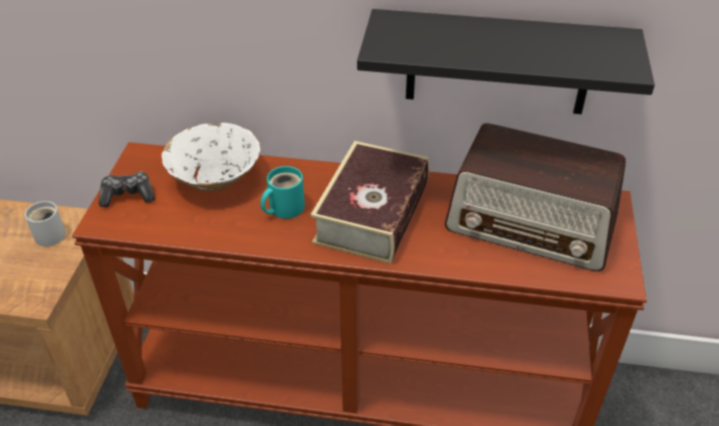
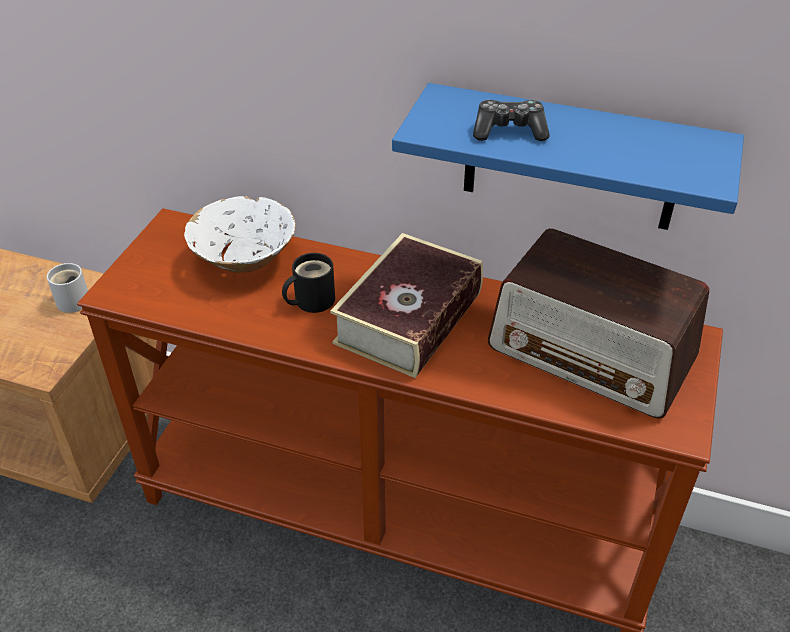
camera: 10 degrees right, 0 degrees up
game controller [99,172,155,207] -> game controller moved to [473,100,550,141]
turquoise mug [260,166,305,219] -> black mug [282,253,335,313]
black shelf [357,9,655,114] -> blue shelf [392,83,744,230]

